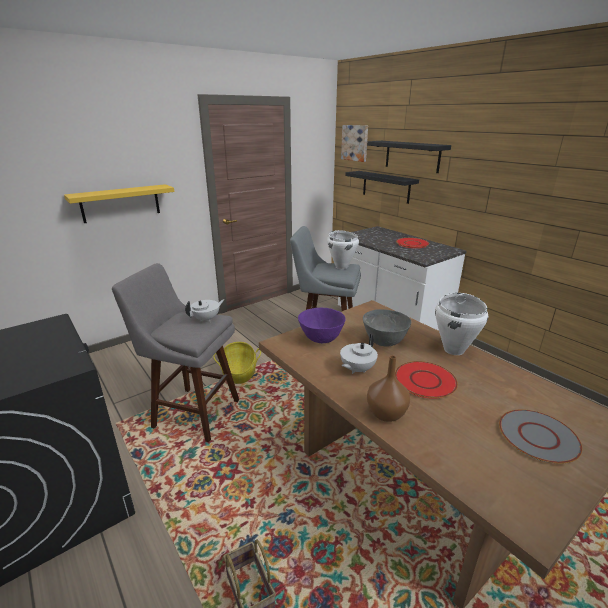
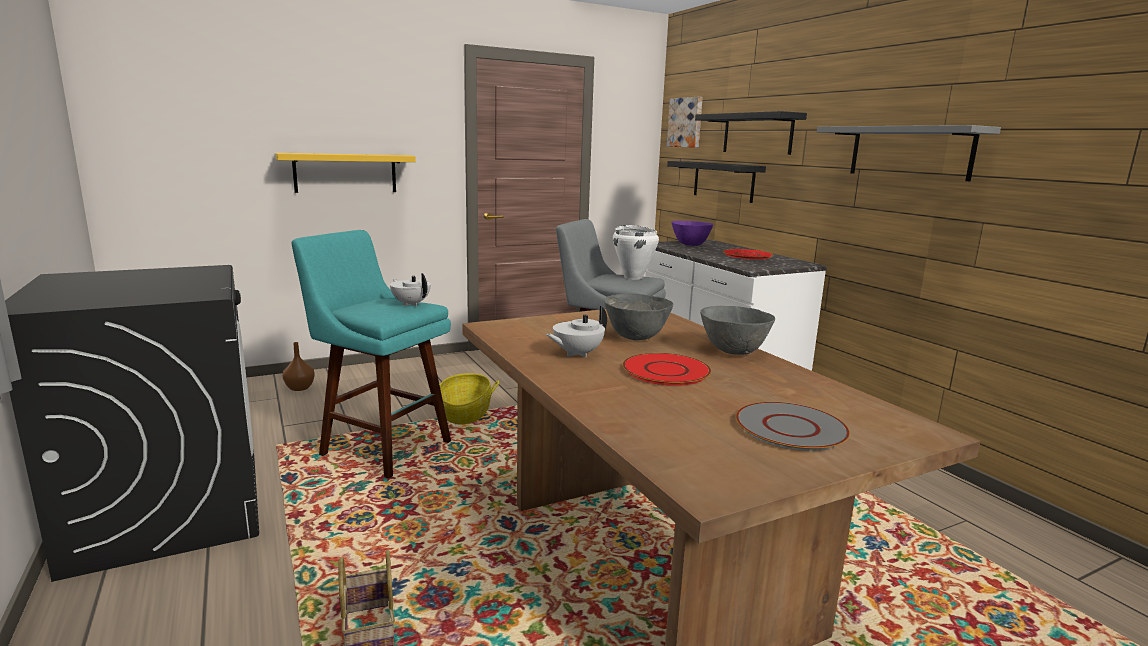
camera: 10 degrees right, 10 degrees down
grey stool [112,263,239,442] -> turquoise stool [291,230,451,479]
white teapot [185,299,224,322] -> white teapot turned 105 degrees counterclockwise [390,273,431,306]
purple bowl [298,308,346,343] -> purple bowl moved to [672,221,713,246]
brown vase [367,355,410,422] -> brown vase moved to [282,342,315,391]
white cooking pot [435,293,488,355] -> grey bowl [700,306,775,355]
none -> grey shelf [817,125,1001,181]

